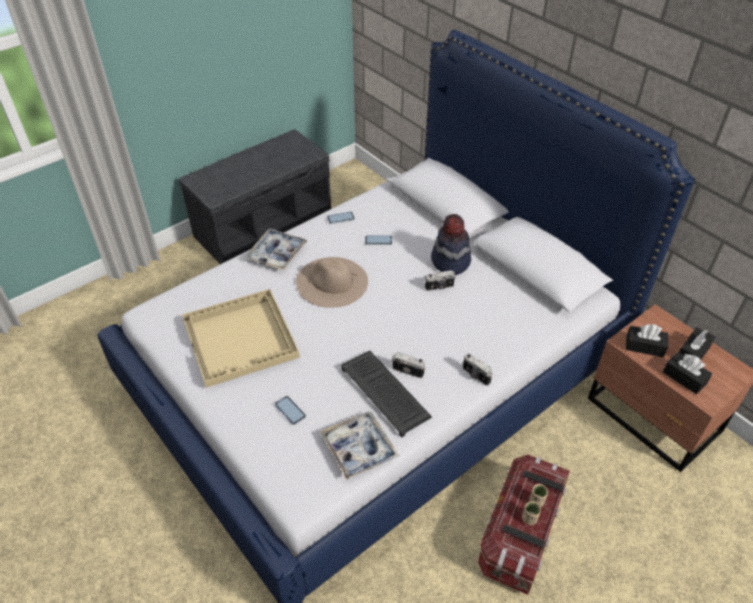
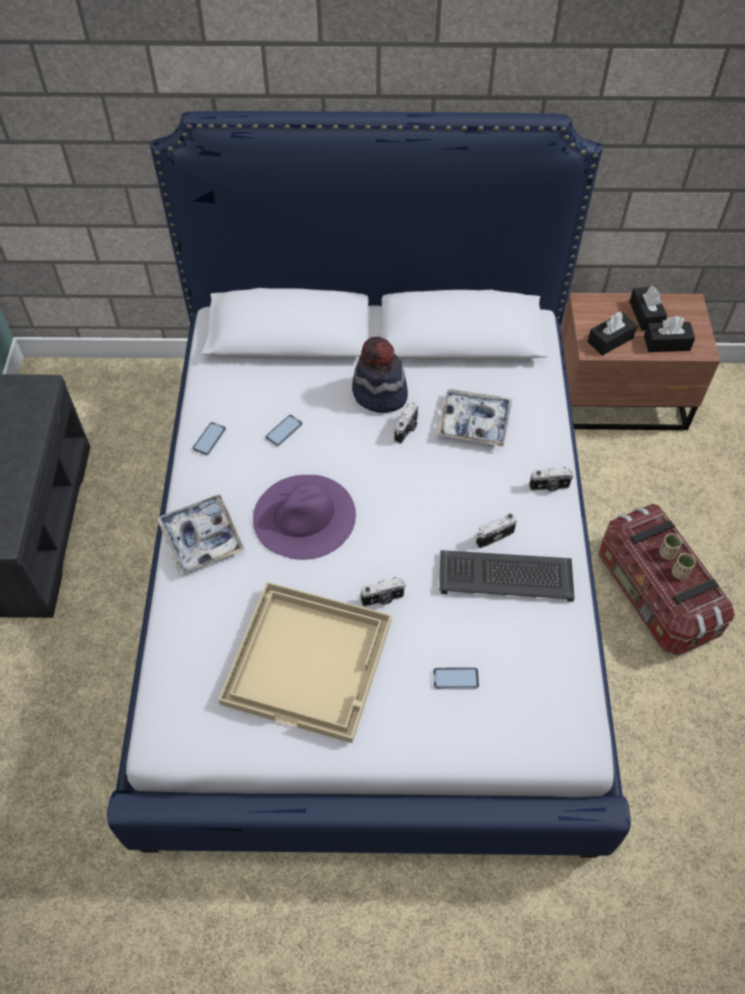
camera: 50 degrees left, 10 degrees up
beige hat [296,257,368,308] -> purple hat [253,475,356,560]
tray [320,411,399,480] -> tray moved to [437,389,512,447]
none -> camera [360,577,406,607]

